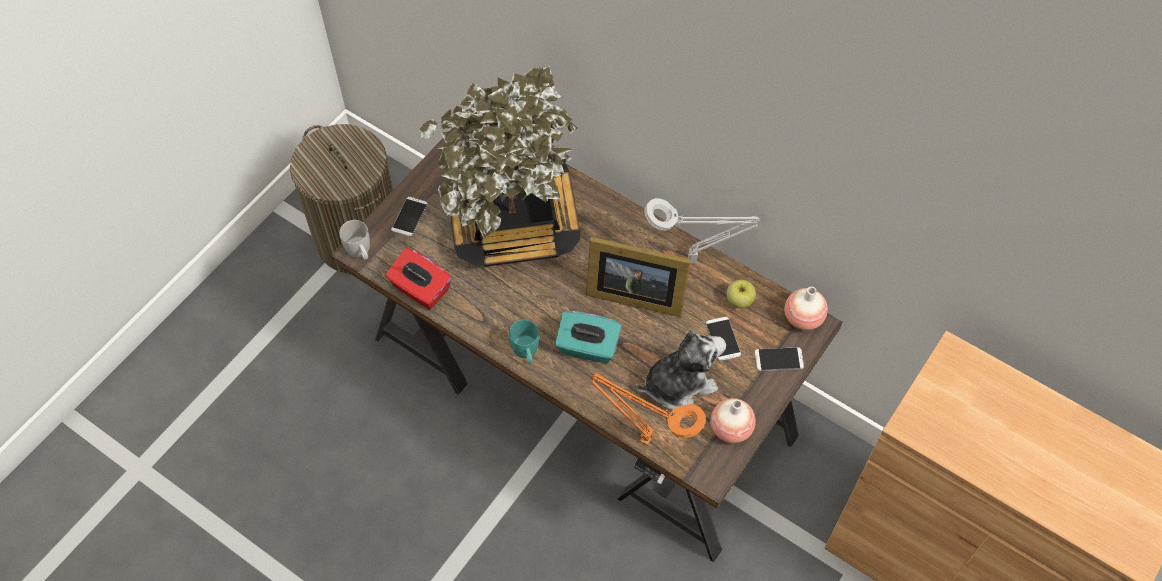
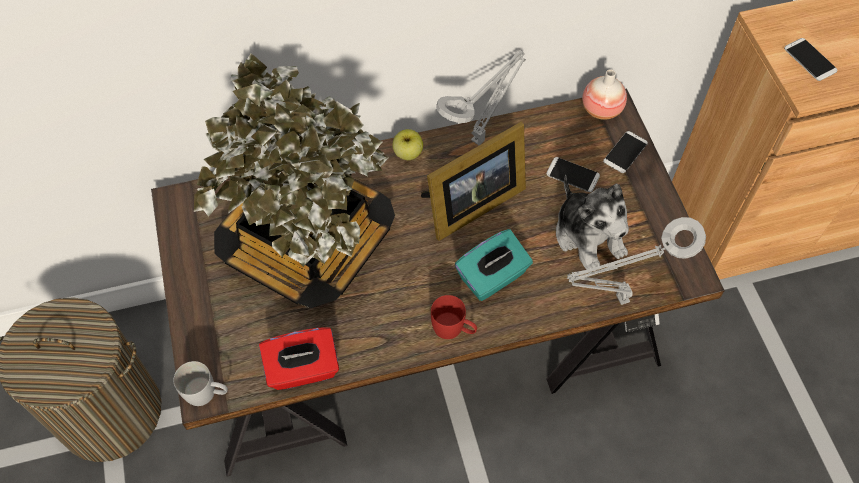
camera: 50 degrees left, 0 degrees up
phone [391,197,428,236] -> phone moved to [784,38,838,81]
turquoise mug [509,320,539,364] -> red mug [431,295,477,339]
orange table lamp [590,373,706,446] -> grey table lamp [567,217,706,305]
plush toy [635,330,726,410] -> plush toy turned 135 degrees clockwise [556,175,629,273]
vase [710,398,756,443] -> none
apple [726,280,756,308] -> apple moved to [392,129,423,160]

